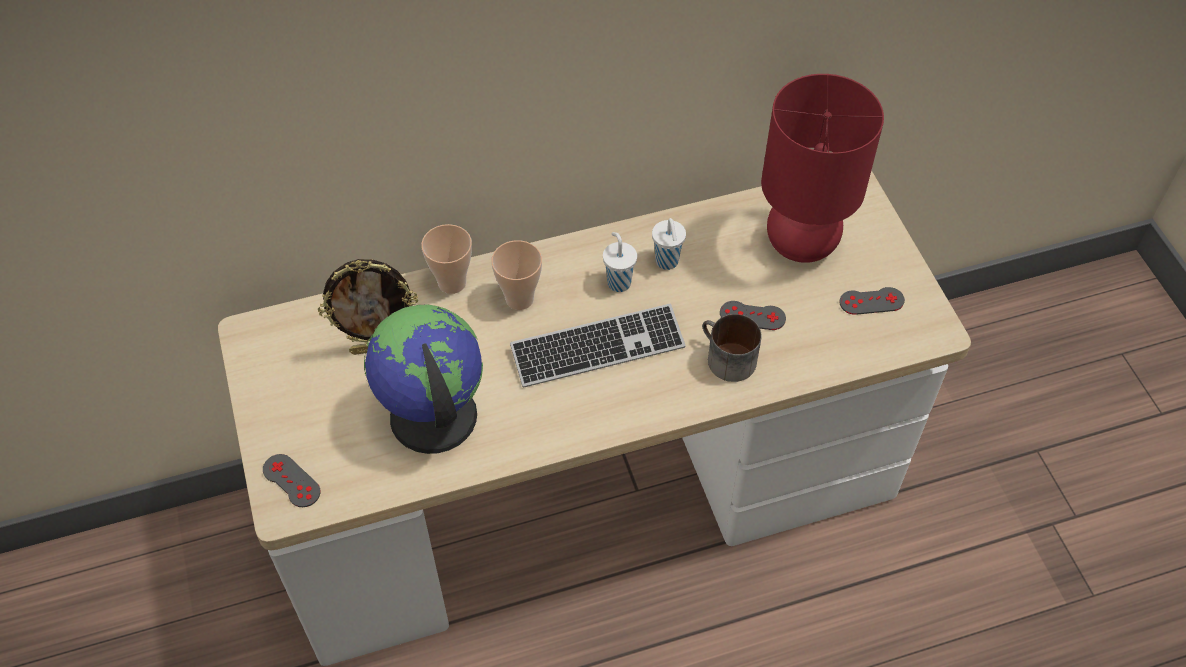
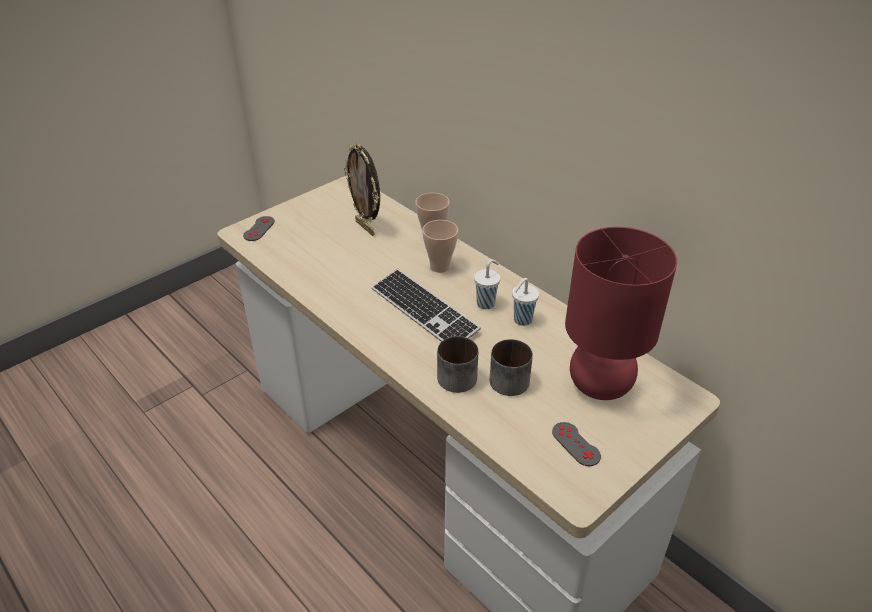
camera: 65 degrees right, 15 degrees down
globe [364,305,483,454] -> none
grey game controller [720,301,786,330] -> mug [490,339,533,396]

